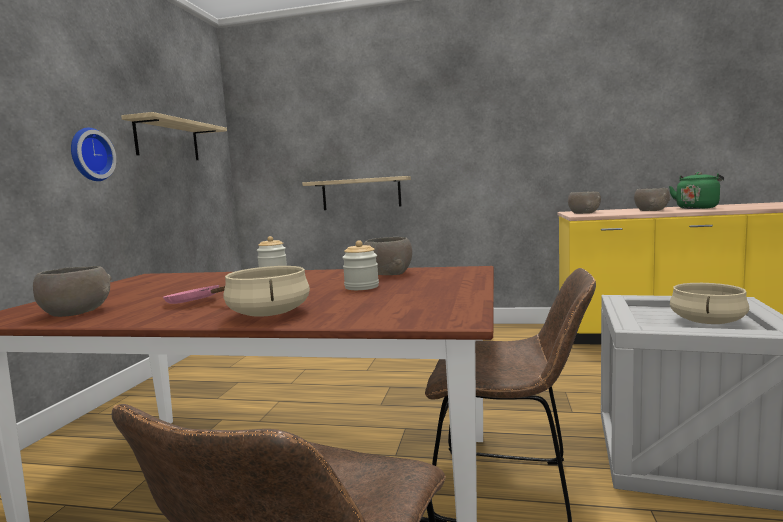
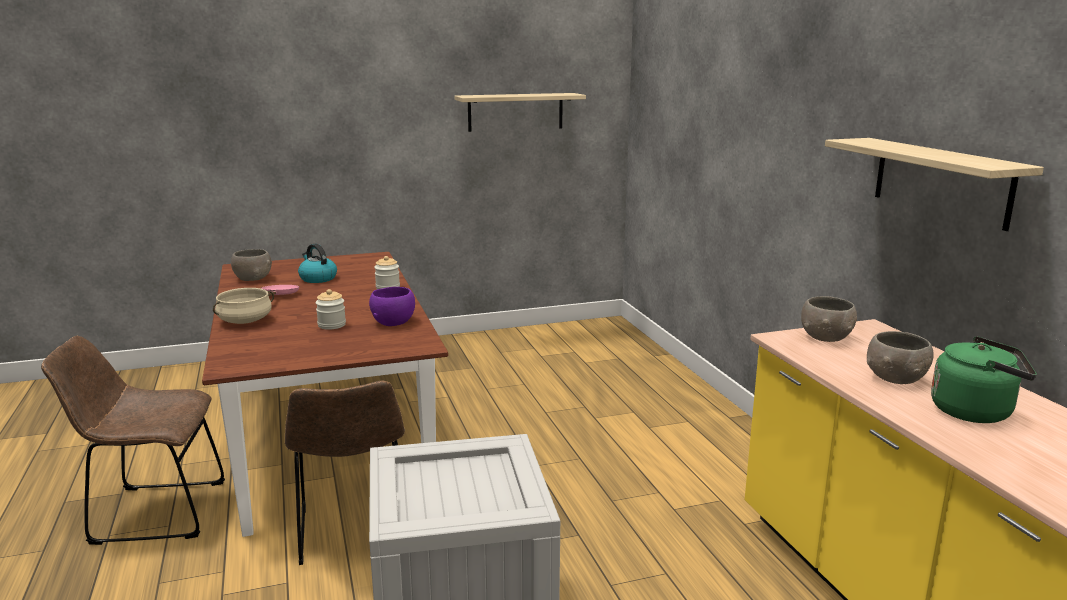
camera: 60 degrees right, 10 degrees up
wall clock [71,128,116,181] -> none
shelf [302,176,411,210] -> shelf moved to [825,138,1044,231]
grey bowl [364,237,412,275] -> purple bowl [369,287,415,326]
beige cooking pot [670,283,749,324] -> none
none -> kettle [298,243,337,283]

